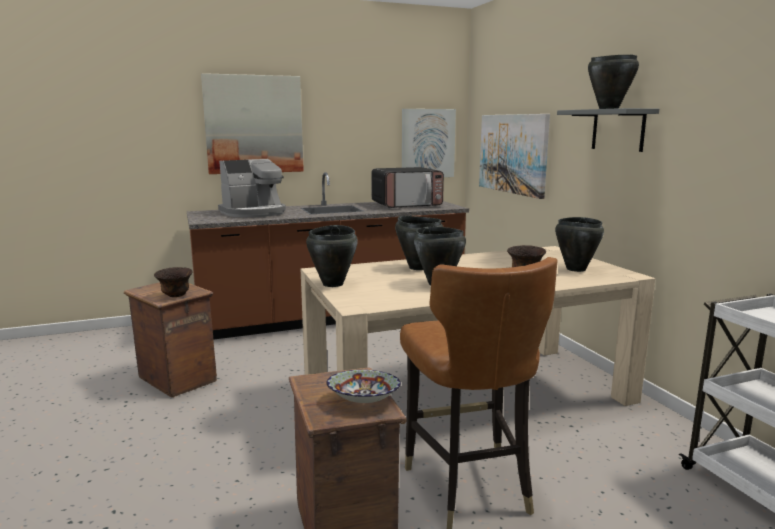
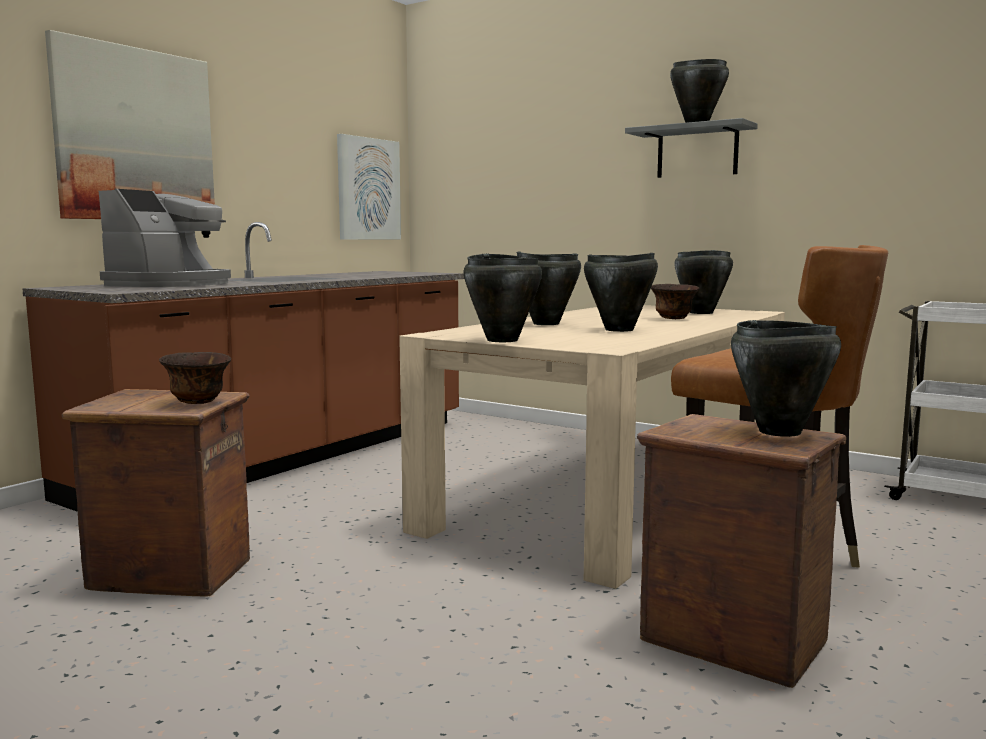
camera: 35 degrees left, 5 degrees down
bowl [327,370,401,403] -> black cooking pot [731,320,841,437]
microwave [371,167,444,208] -> none
picture [479,114,550,199] -> none

